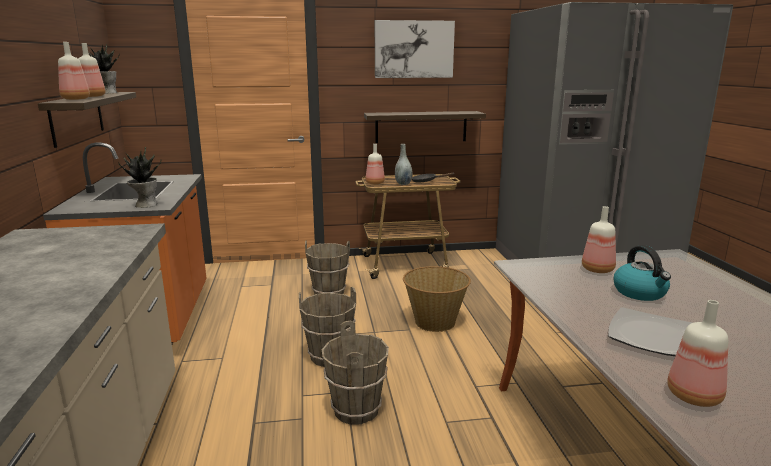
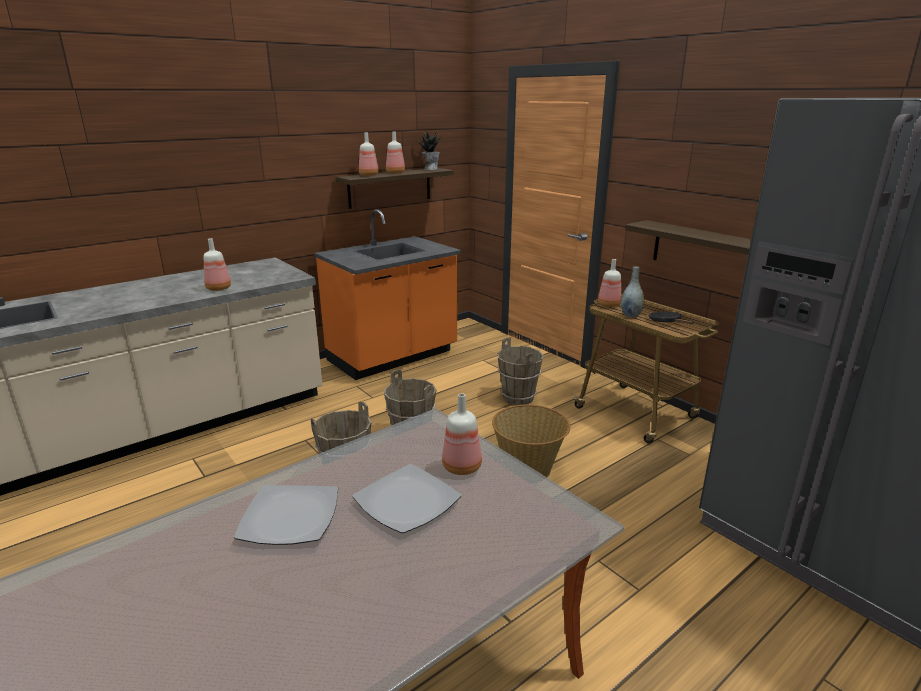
camera: 60 degrees right, 5 degrees up
potted plant [118,147,161,208] -> none
picture [375,20,455,78] -> none
kettle [614,245,671,301] -> plate [352,464,461,533]
bottle [667,300,728,407] -> bottle moved to [204,238,231,291]

